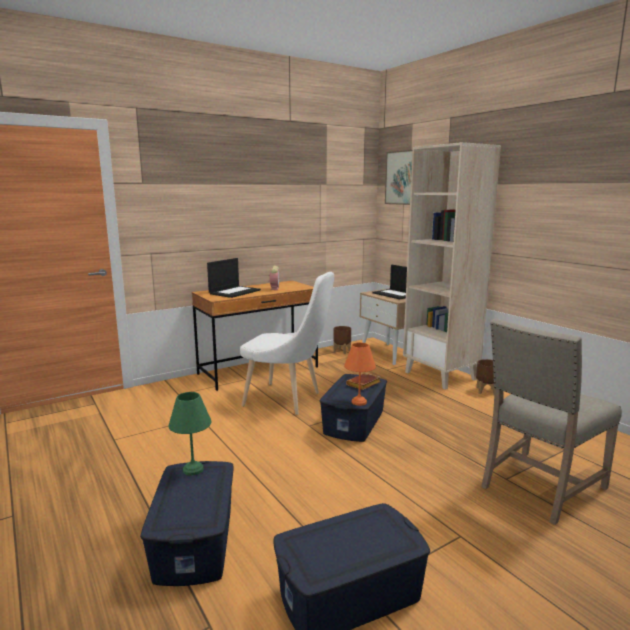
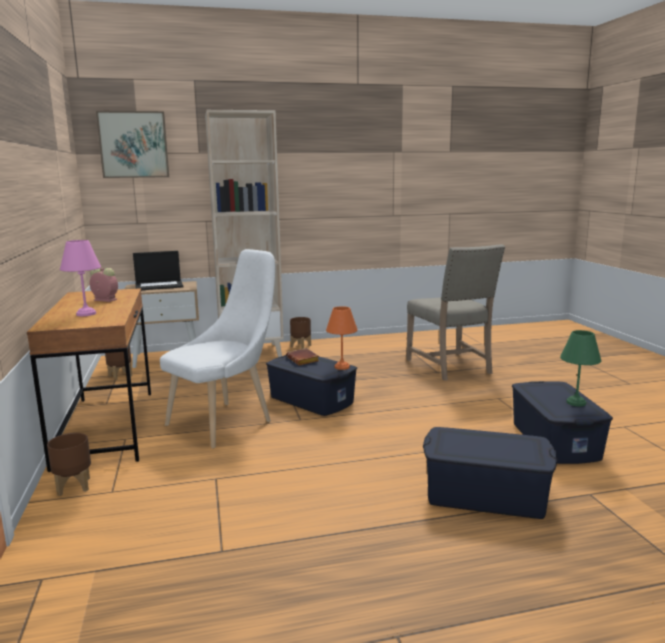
camera: 70 degrees left, 0 degrees up
green table lamp [168,392,211,476] -> green table lamp moved to [560,330,601,407]
laptop [207,258,261,298] -> pink table lamp [60,240,101,316]
none -> brown planter [47,433,91,496]

